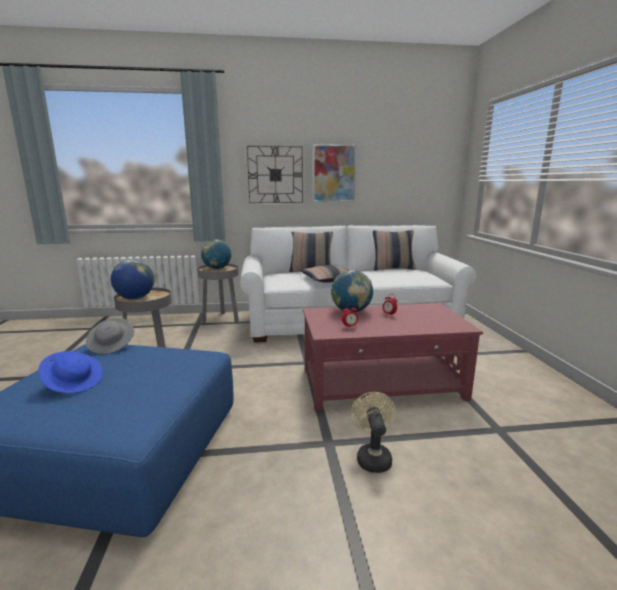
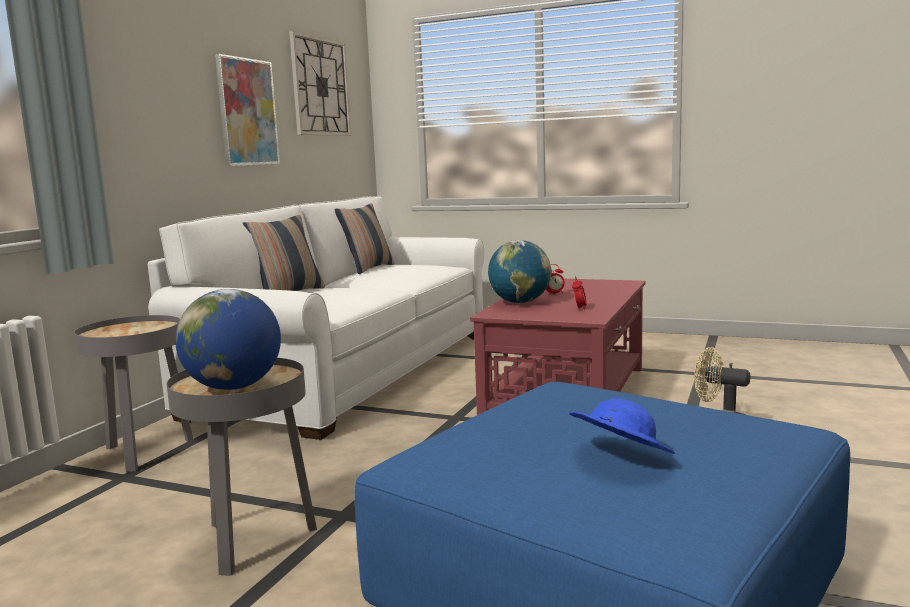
camera: 60 degrees left, 5 degrees down
grey hat [86,318,134,354] -> none
globe [201,239,231,269] -> none
wall clock [245,143,305,205] -> wall clock moved to [289,31,351,136]
pillow [300,265,349,283] -> none

